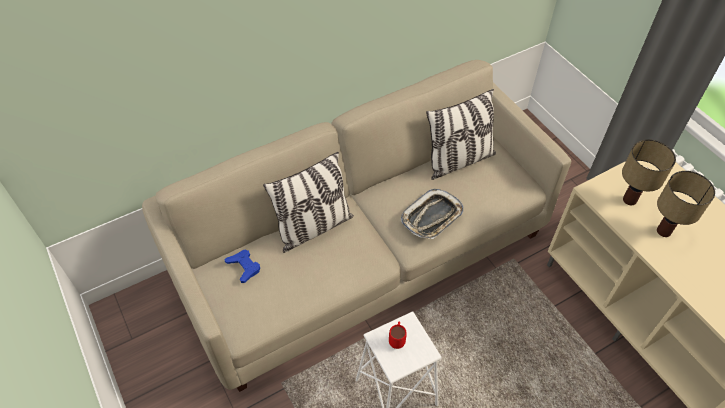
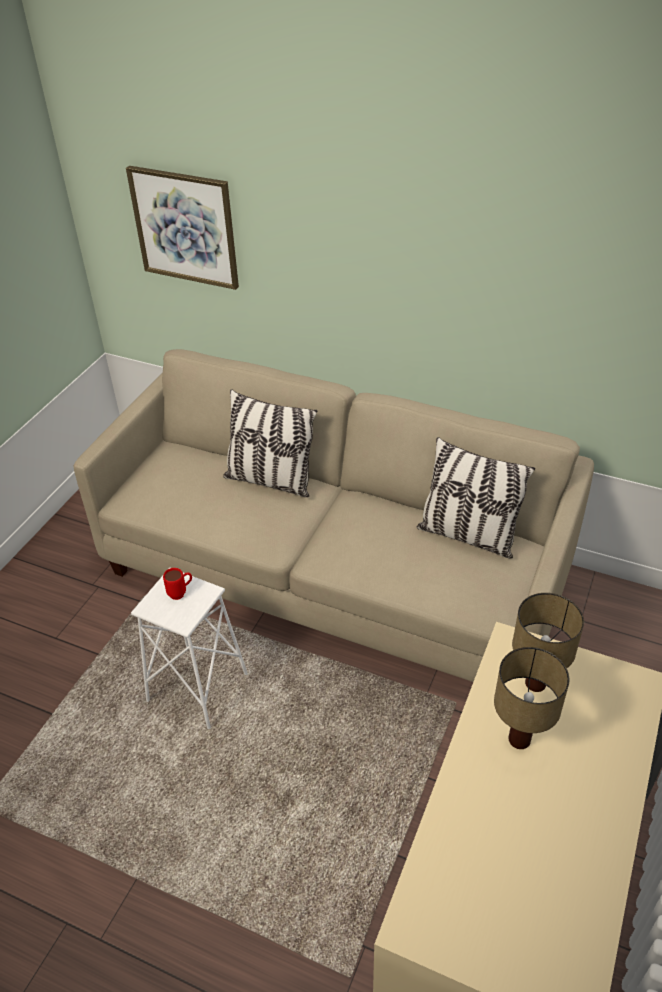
camera: 55 degrees right, 10 degrees down
blue game controller [225,249,260,283] -> none
tray [401,189,464,239] -> none
none -> picture [126,166,239,290]

